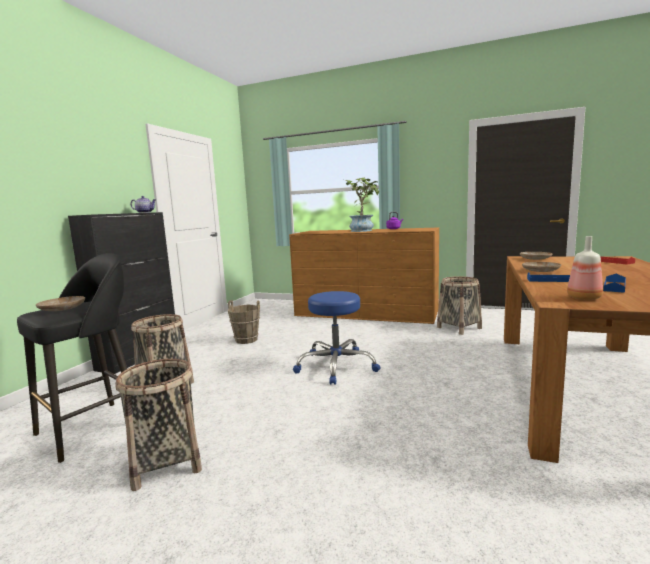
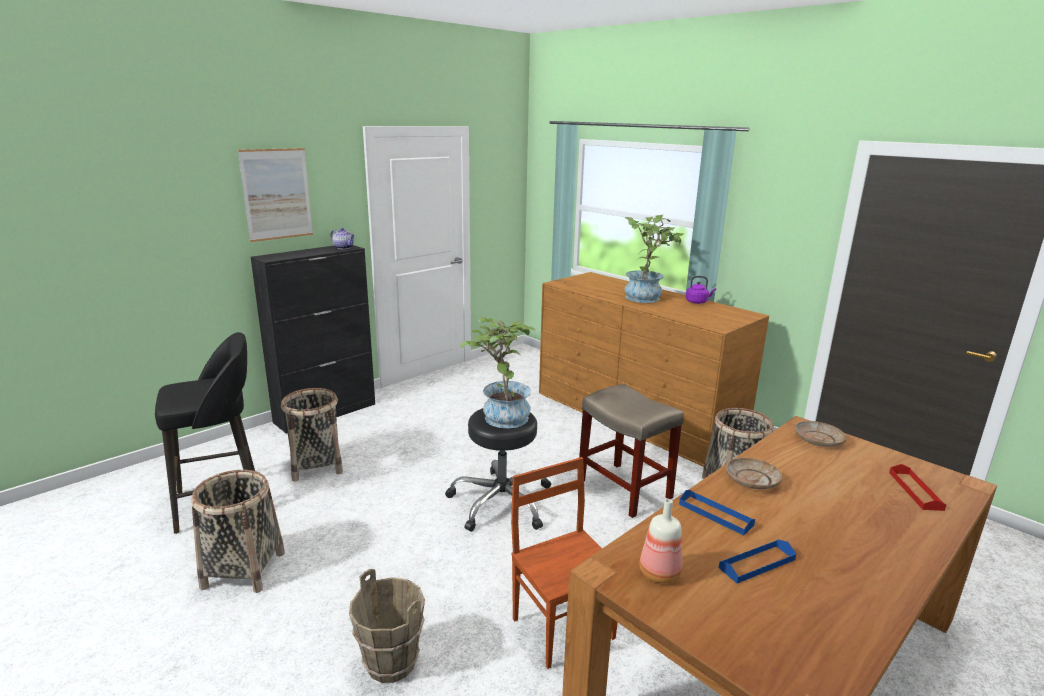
camera: 25 degrees right, 10 degrees up
beige plate [36,296,85,311] -> none
brown bucket [228,300,260,344] -> brown bucket moved to [349,569,425,683]
blue stool [293,291,381,385] -> black stool [445,408,551,532]
none -> picture [238,148,313,242]
none -> potted plant [460,317,536,428]
none -> brown chair [511,457,618,669]
none -> beige stool [579,384,684,518]

